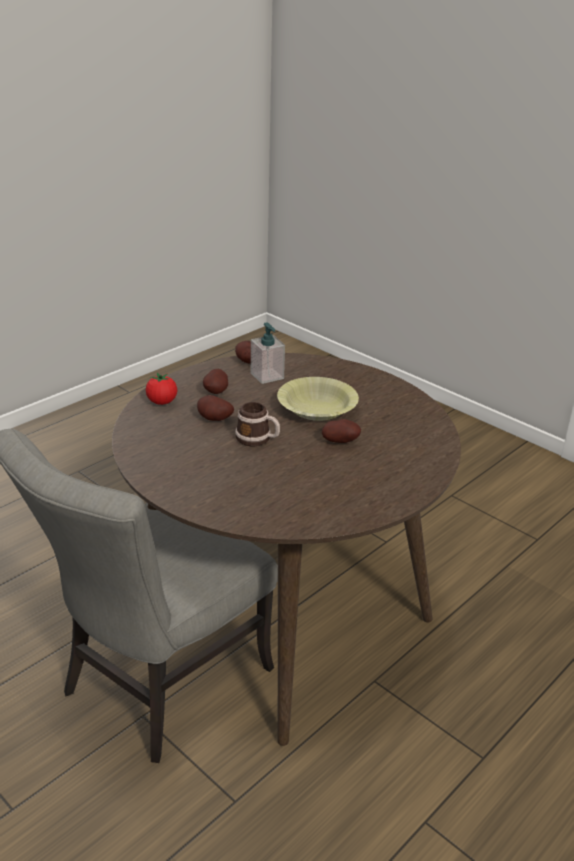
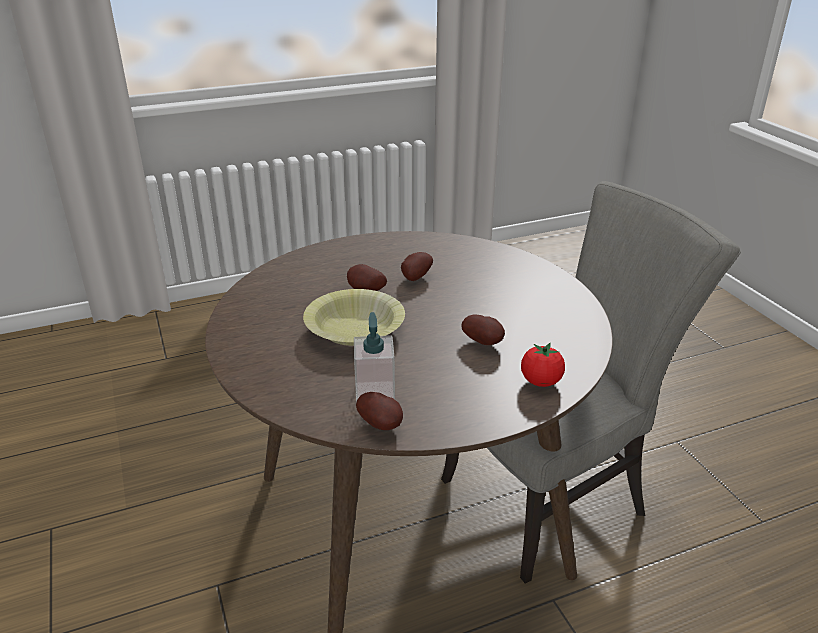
camera: 155 degrees left, 0 degrees up
potato [203,369,228,394] -> potato moved to [401,252,433,281]
mug [235,402,280,446] -> none

